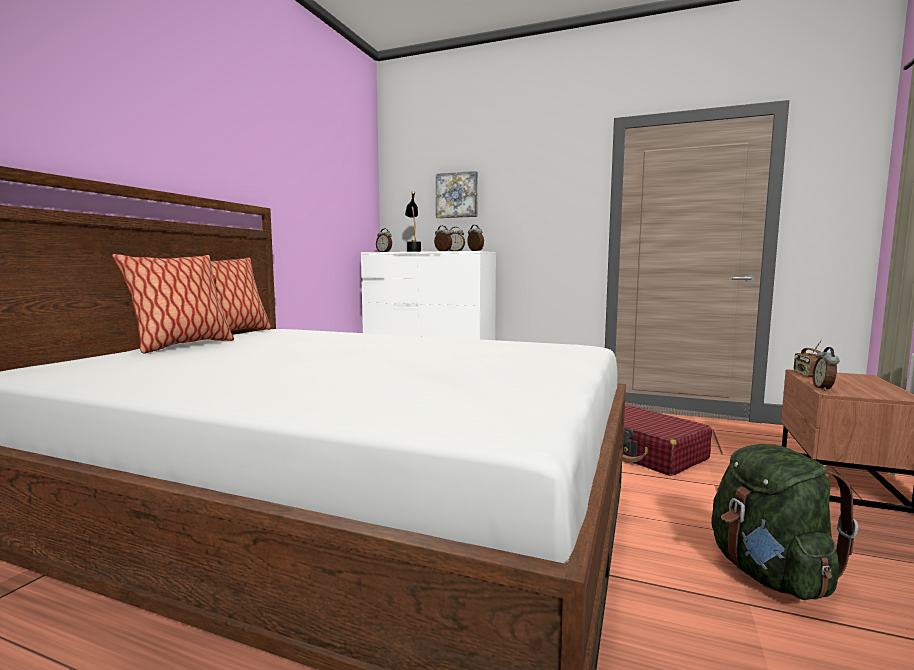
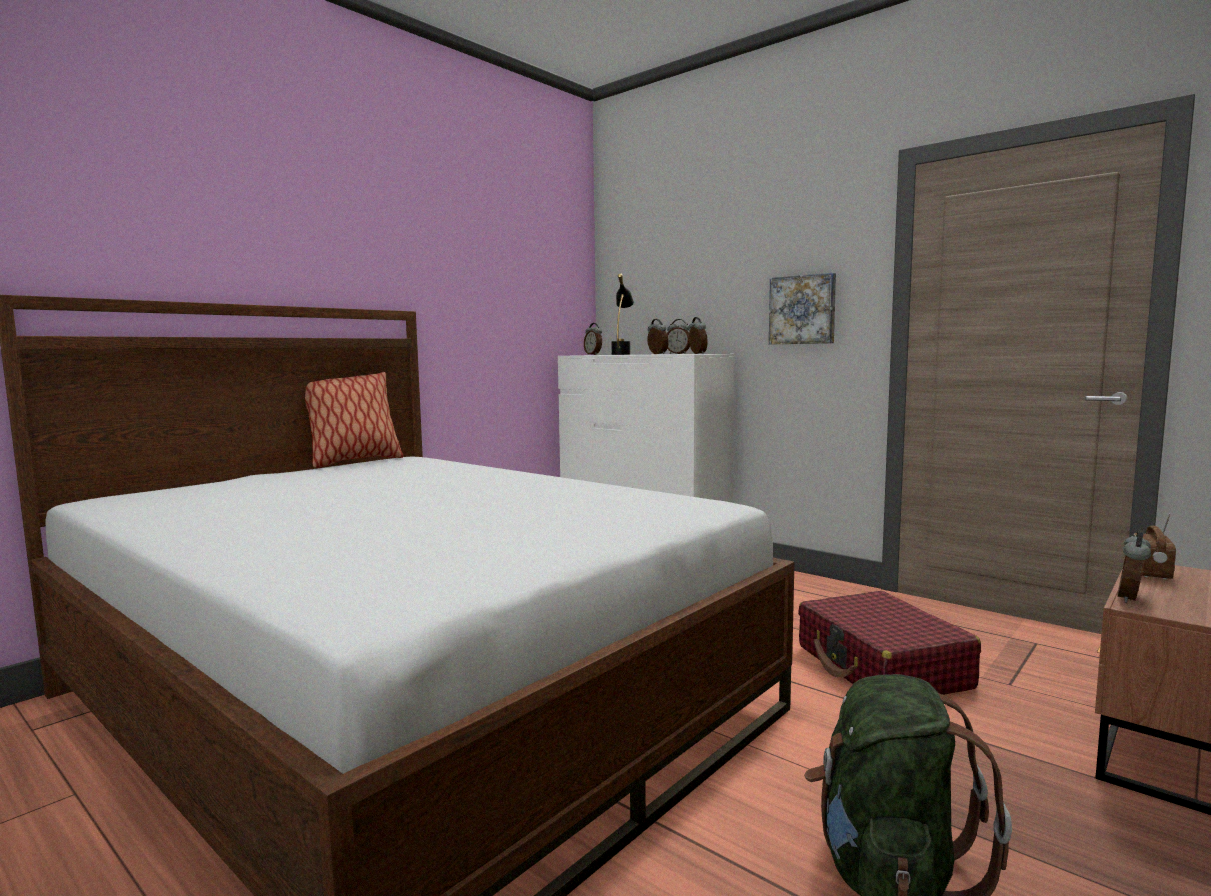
camera: 20 degrees right, 0 degrees up
pillow [112,254,234,353] -> none
picture [436,171,478,218] -> picture moved to [769,273,836,344]

